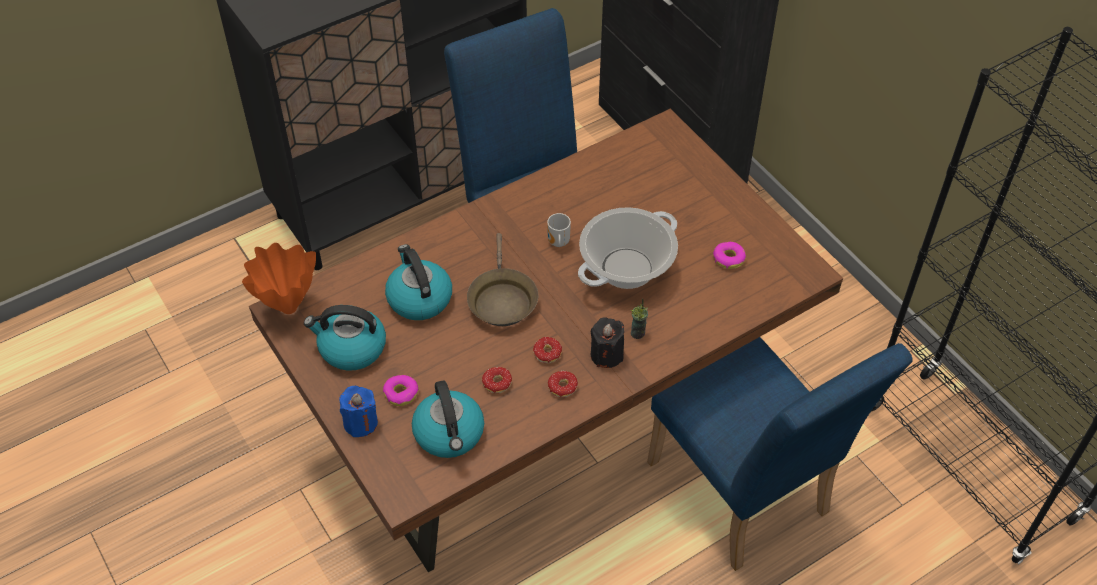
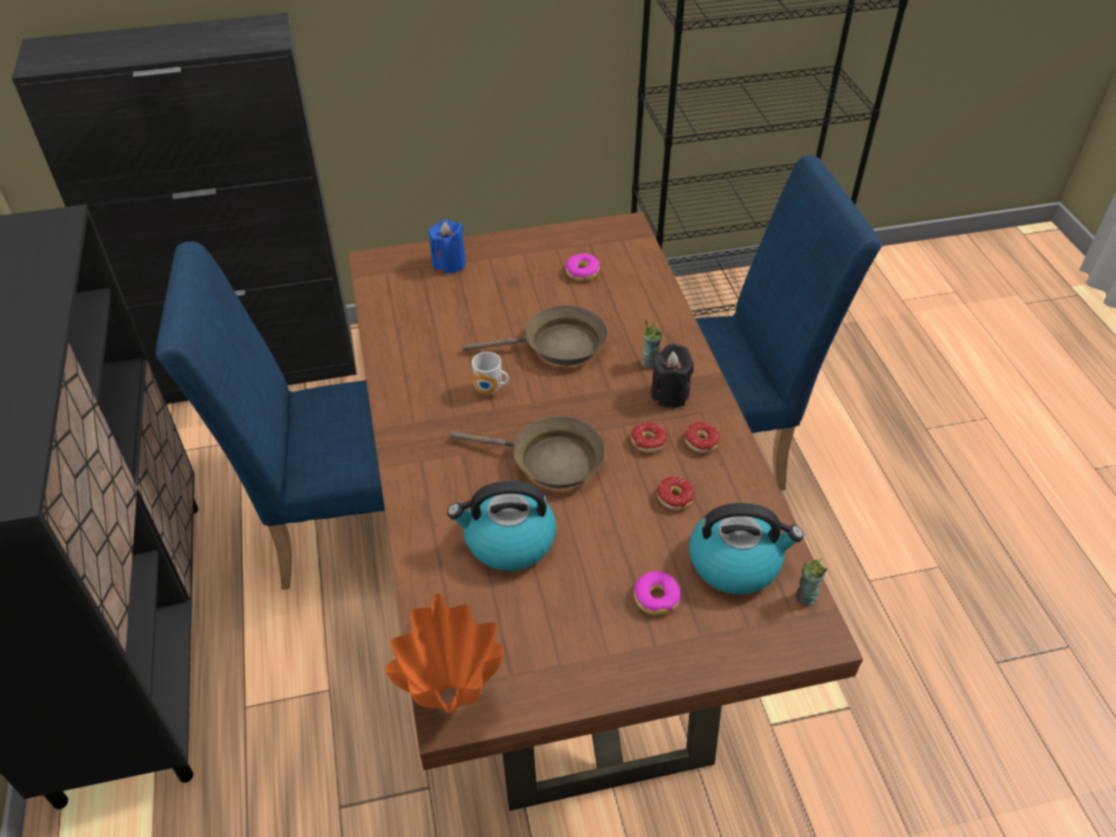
camera: 70 degrees left, 5 degrees down
kettle [304,305,386,371] -> none
blue candle [339,386,378,437] -> blue candle moved to [429,219,466,273]
cooking pot [578,207,678,289] -> brown frying pan [463,305,608,366]
none -> cup [796,558,828,606]

